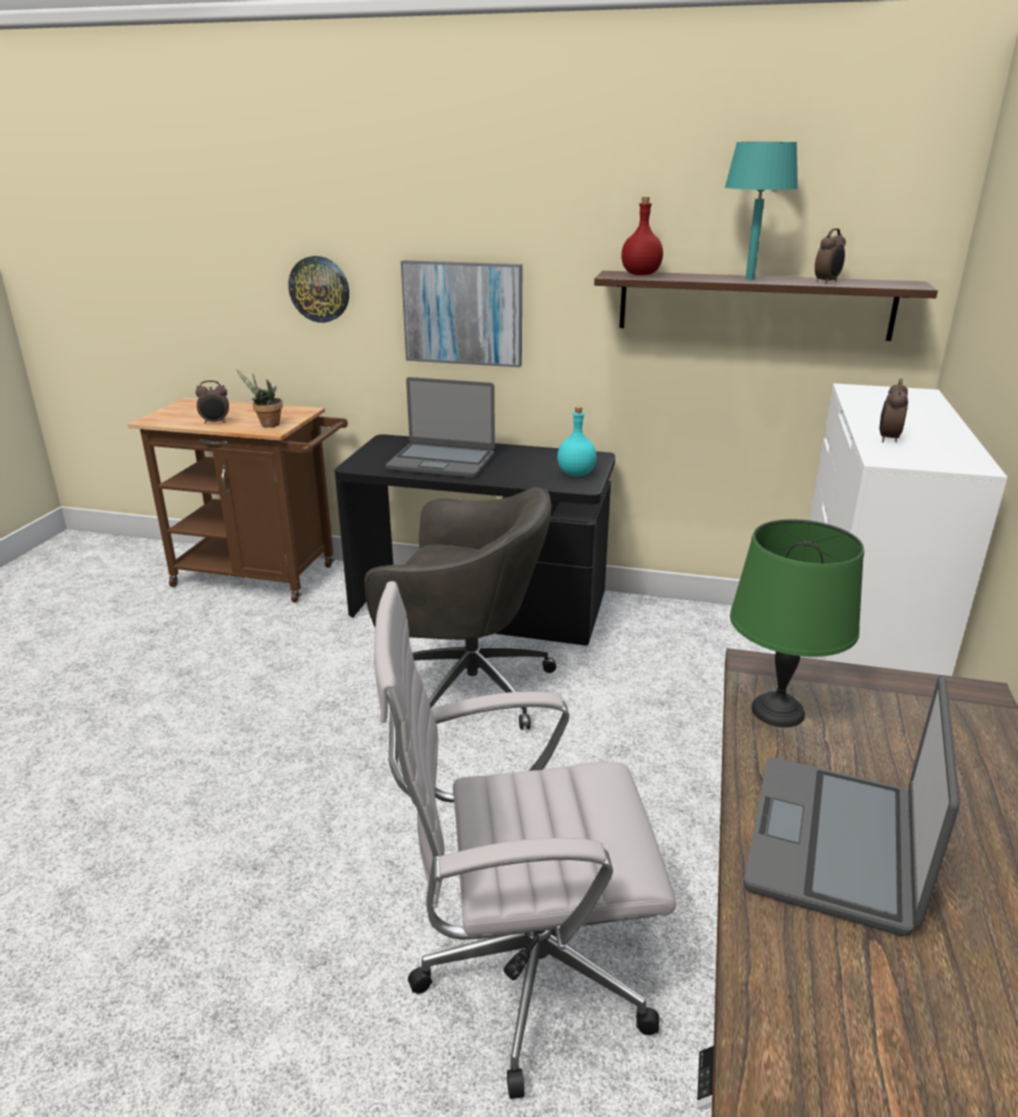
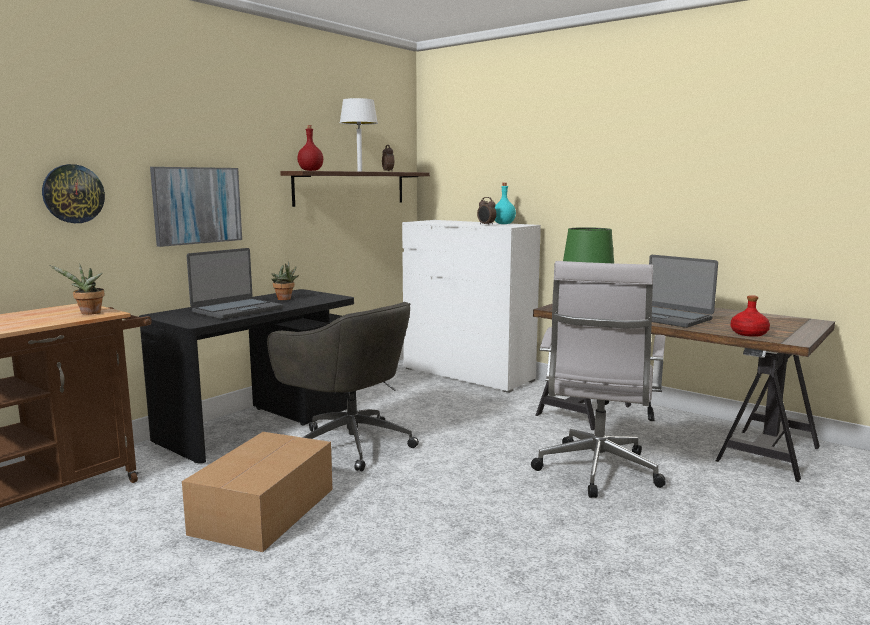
camera: 65 degrees left, 15 degrees down
alarm clock [195,380,229,424] -> none
grey office chair [364,487,556,729] -> grey office chair turned 90 degrees clockwise [267,302,419,471]
turquoise bottle [557,407,597,476] -> turquoise bottle moved to [495,183,516,224]
turquoise table lamp [725,142,798,280] -> white table lamp [340,98,378,172]
none -> cardboard box [182,432,333,552]
none -> potted plant [271,261,299,300]
none -> red bottle [731,295,770,337]

